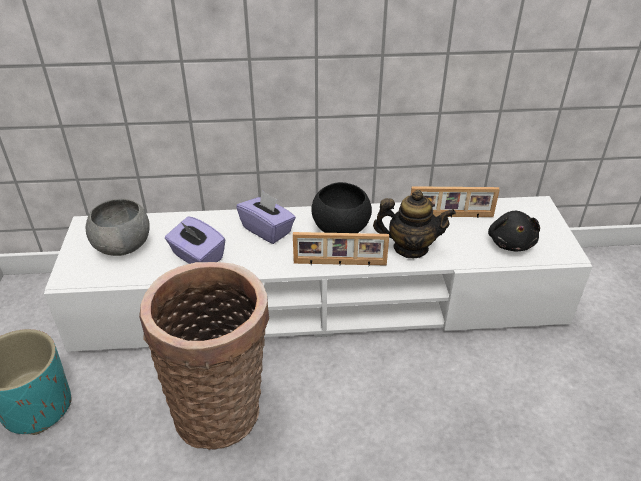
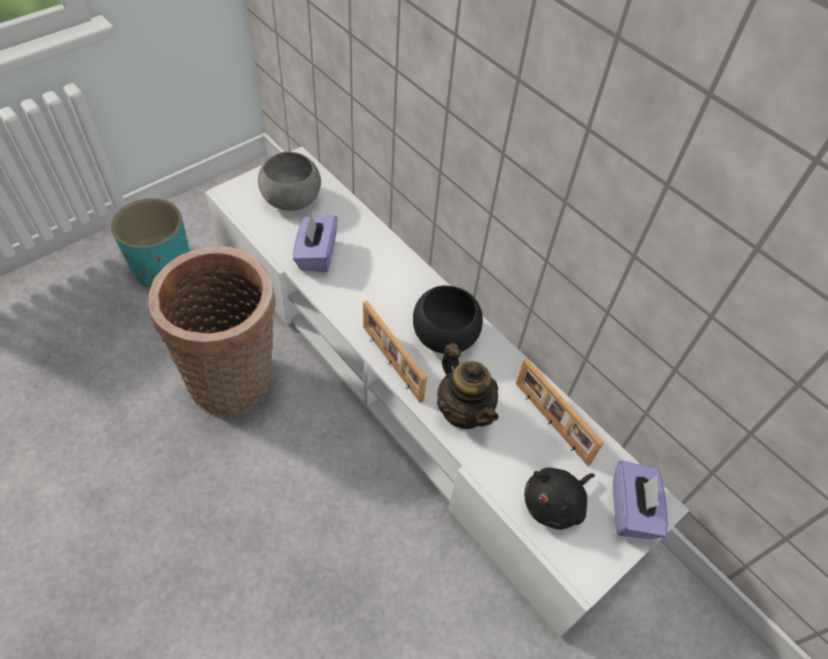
camera: 50 degrees right, 15 degrees up
purple tissue box [236,191,296,244] -> purple tissue box moved to [613,460,668,539]

